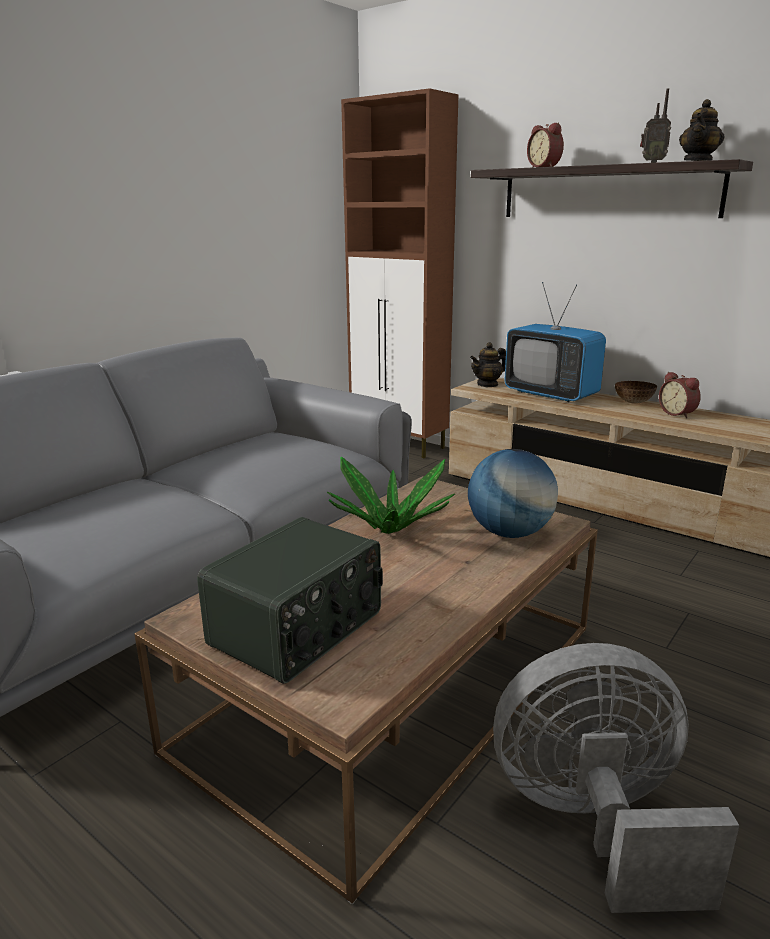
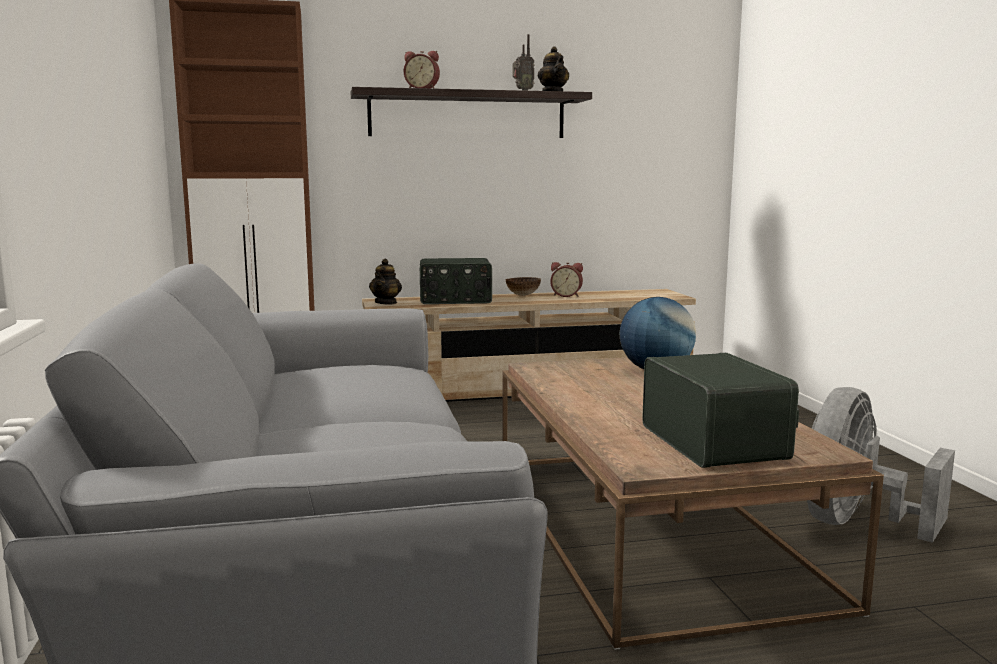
camera: 50 degrees left, 10 degrees down
potted plant [327,457,455,534] -> none
television [504,282,606,402] -> radio [420,258,492,304]

